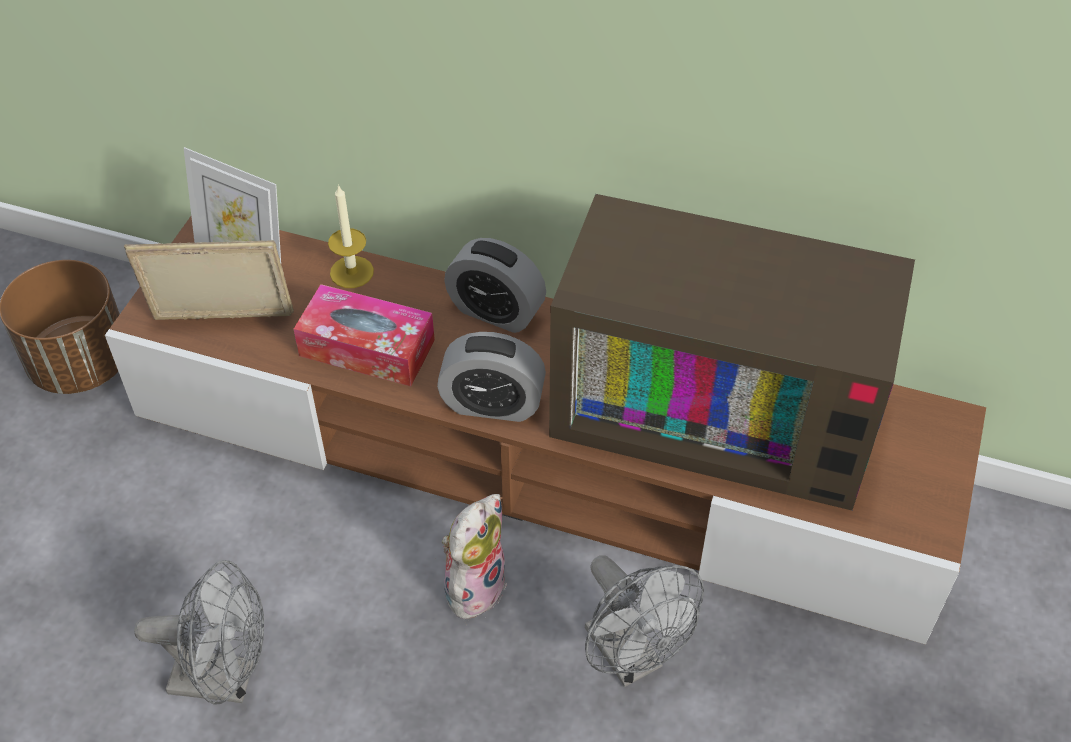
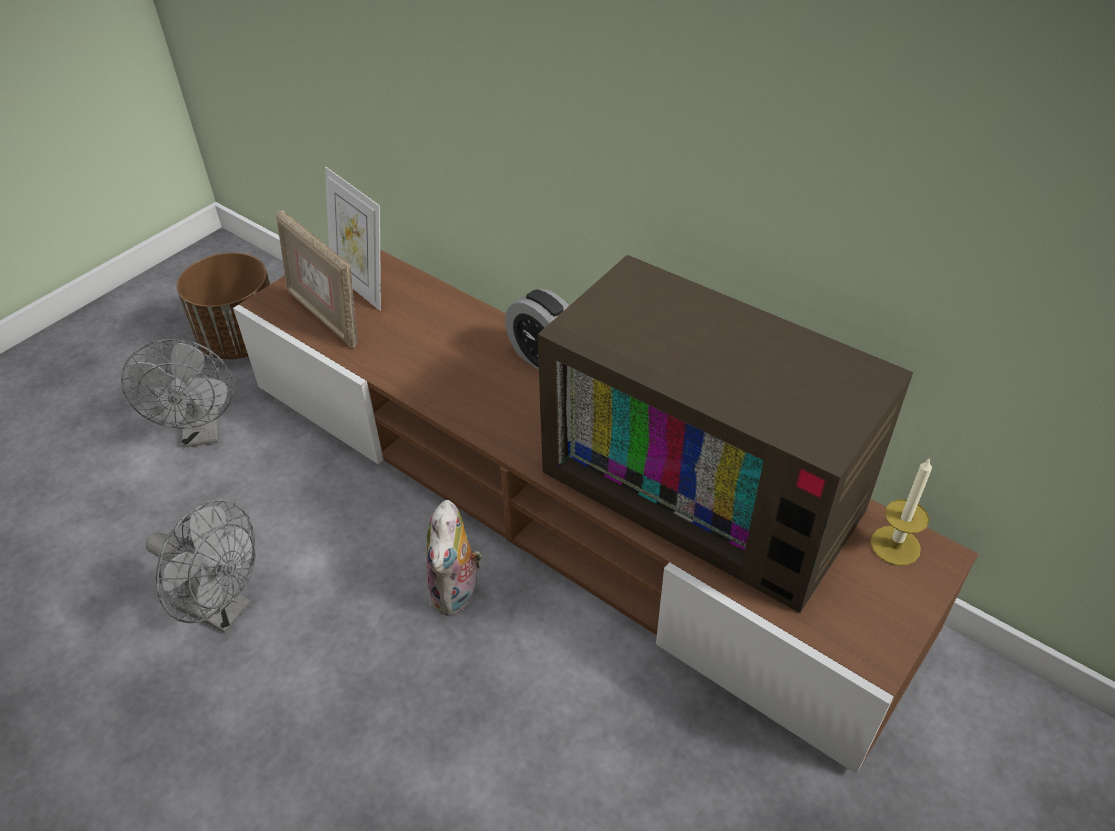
camera: 20 degrees right, 5 degrees down
picture frame [124,240,294,320] -> picture frame turned 150 degrees counterclockwise [276,210,357,349]
tissue box [294,284,435,386] -> none
candle [328,184,374,288] -> candle moved to [870,458,932,566]
alarm clock [437,332,546,422] -> none
plush toy [442,494,507,621] -> plush toy turned 135 degrees clockwise [426,500,482,616]
grey fan [585,555,704,687] -> grey fan moved to [121,339,234,448]

